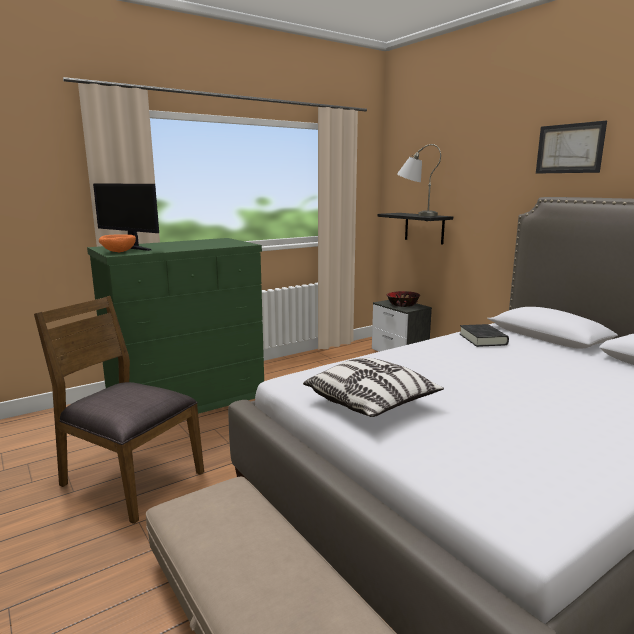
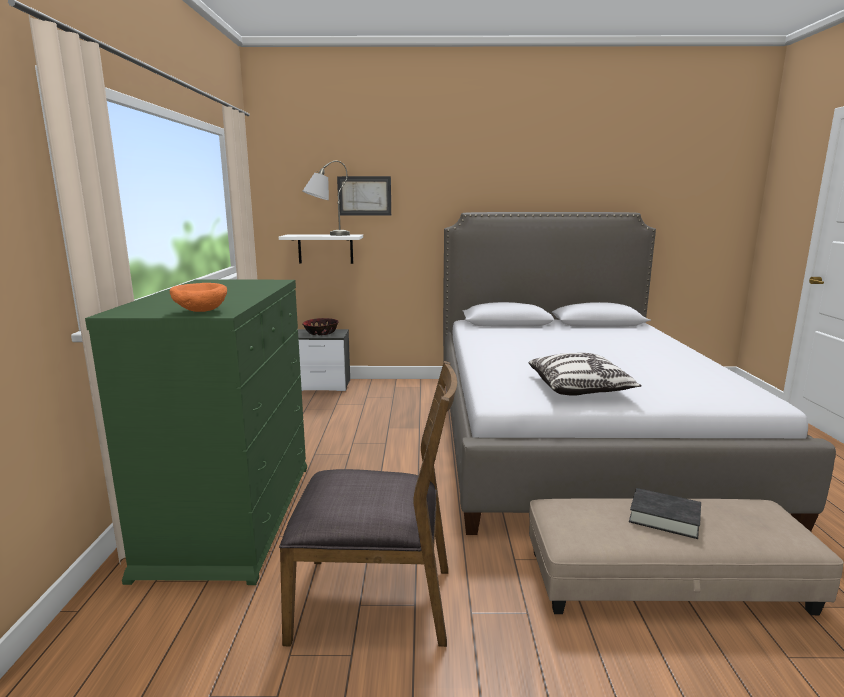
camera: 55 degrees left, 0 degrees up
brown chair [34,296,204,524] -> brown chair turned 150 degrees counterclockwise [279,361,457,647]
monitor [93,184,159,251] -> none
black shelf [378,213,453,245] -> white shelf [279,234,363,264]
black book [460,324,509,347] -> black book moved to [629,488,701,539]
picture [536,121,607,174] -> picture moved to [337,176,391,216]

